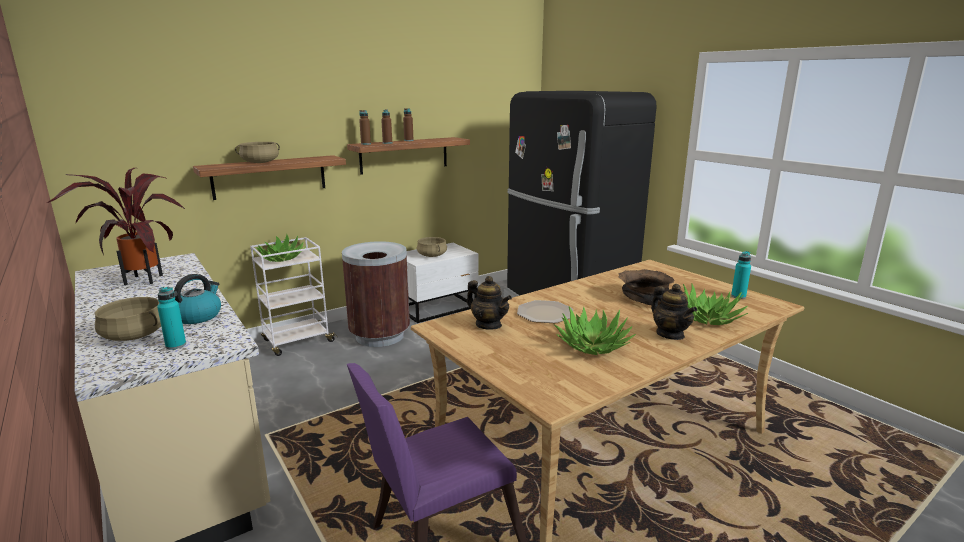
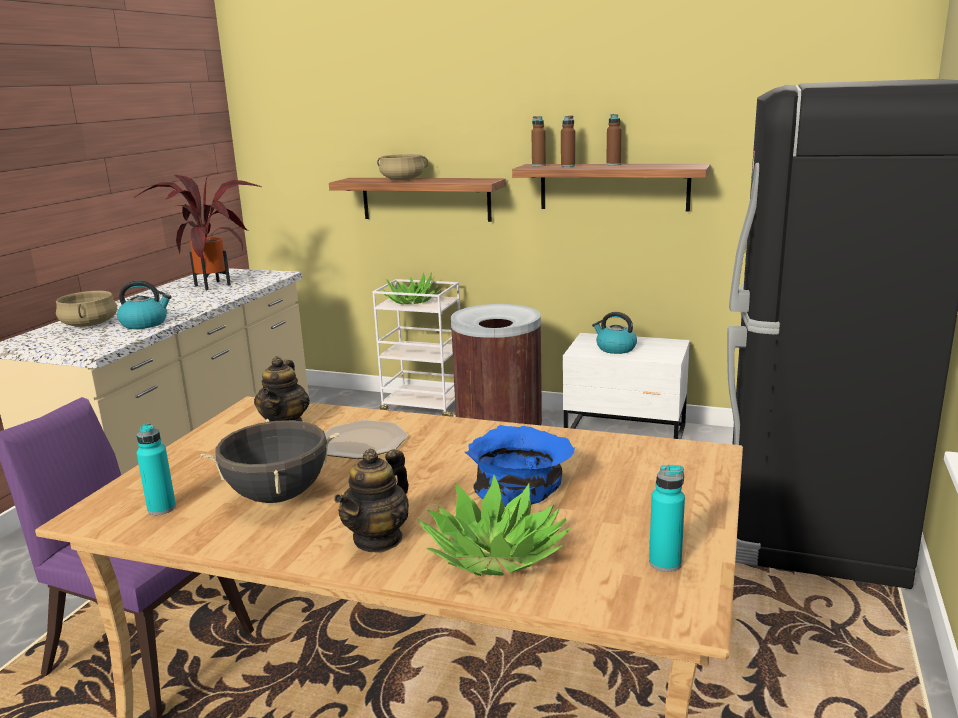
camera: 55 degrees right, 0 degrees up
turquoise bottle [157,287,186,350] -> turquoise bottle moved to [136,423,176,515]
beige cooking pot [417,237,447,257] -> kettle [592,312,637,354]
potted plant [554,306,636,355] -> black cooking pot [200,419,339,503]
brown bowl [618,269,675,305] -> blue bowl [465,425,575,507]

